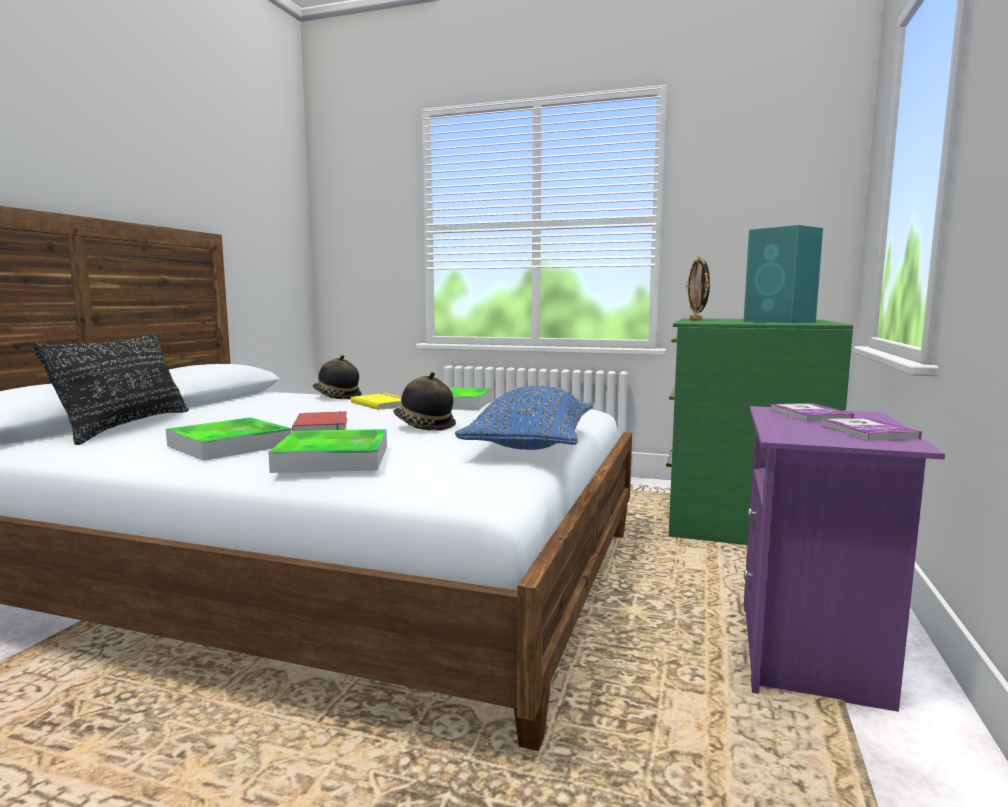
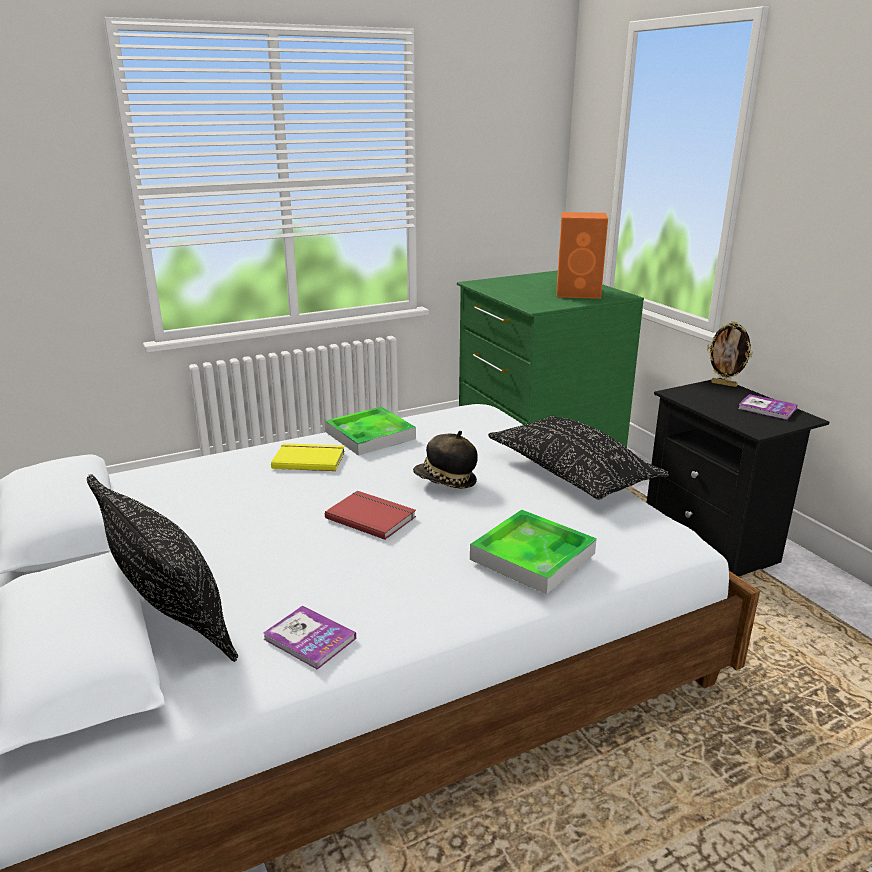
camera: 45 degrees left, 15 degrees up
tray [166,417,291,461] -> none
hat [312,355,362,399] -> none
blue pillow [455,386,593,450] -> black pillow [488,416,669,500]
picture frame [686,256,710,321] -> picture frame moved to [707,321,753,387]
turquoise speaker [744,225,823,323] -> orange speaker [557,212,608,299]
purple nightstand [744,406,945,712] -> black nightstand [647,378,829,577]
book [770,403,854,422] -> book moved to [263,606,356,670]

